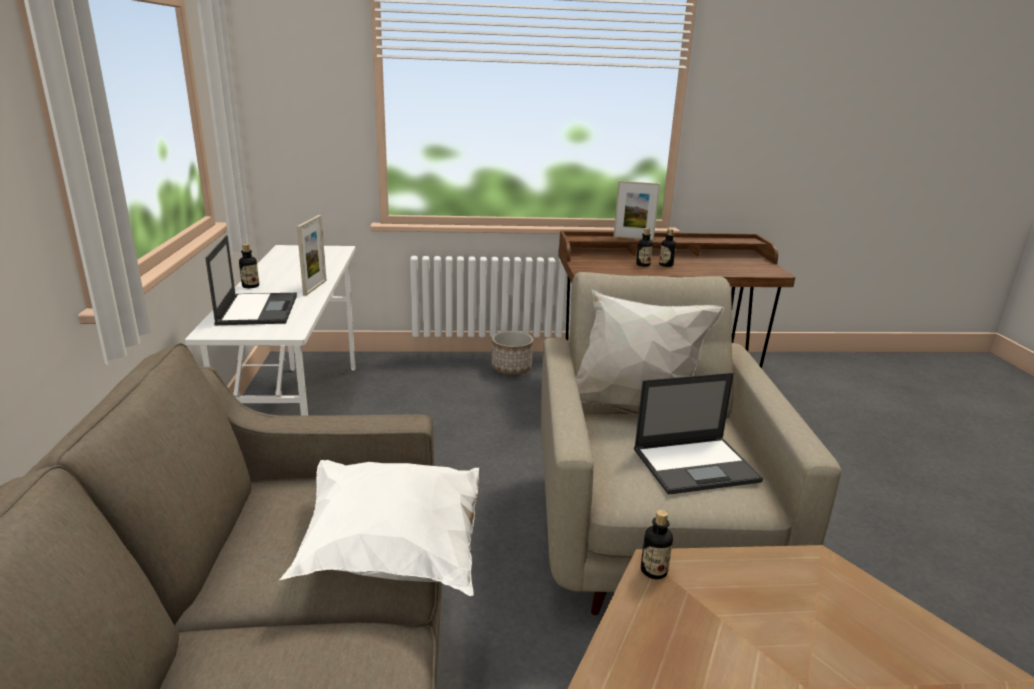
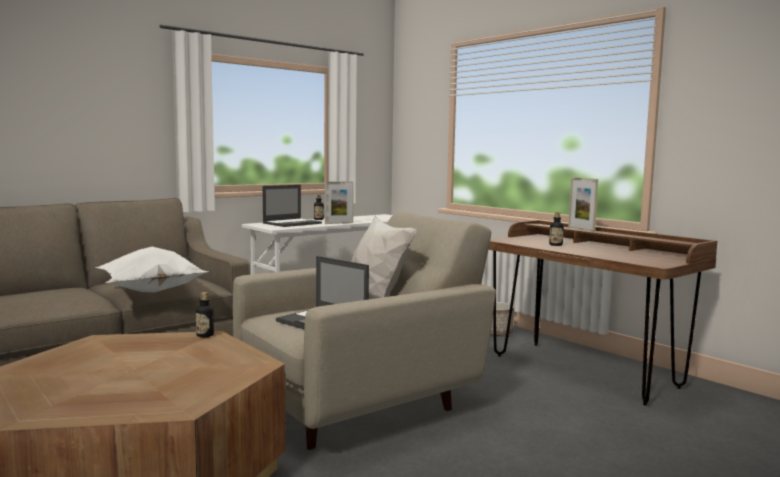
camera: 55 degrees right, 15 degrees down
bottle [659,229,676,267] -> none

